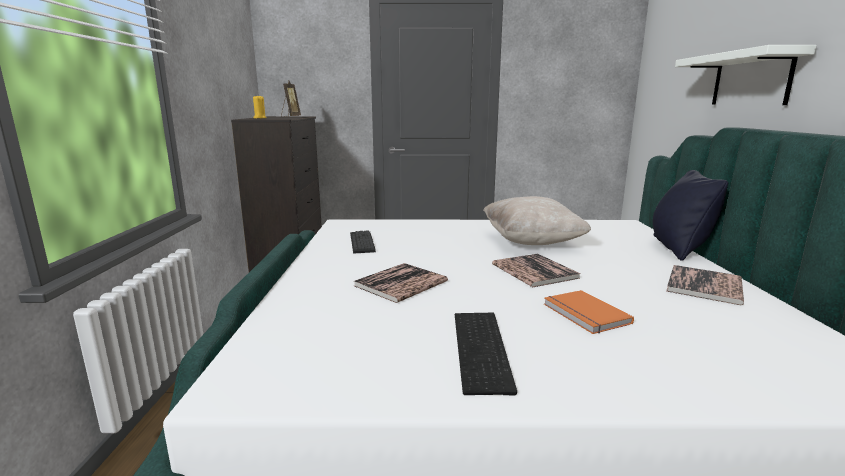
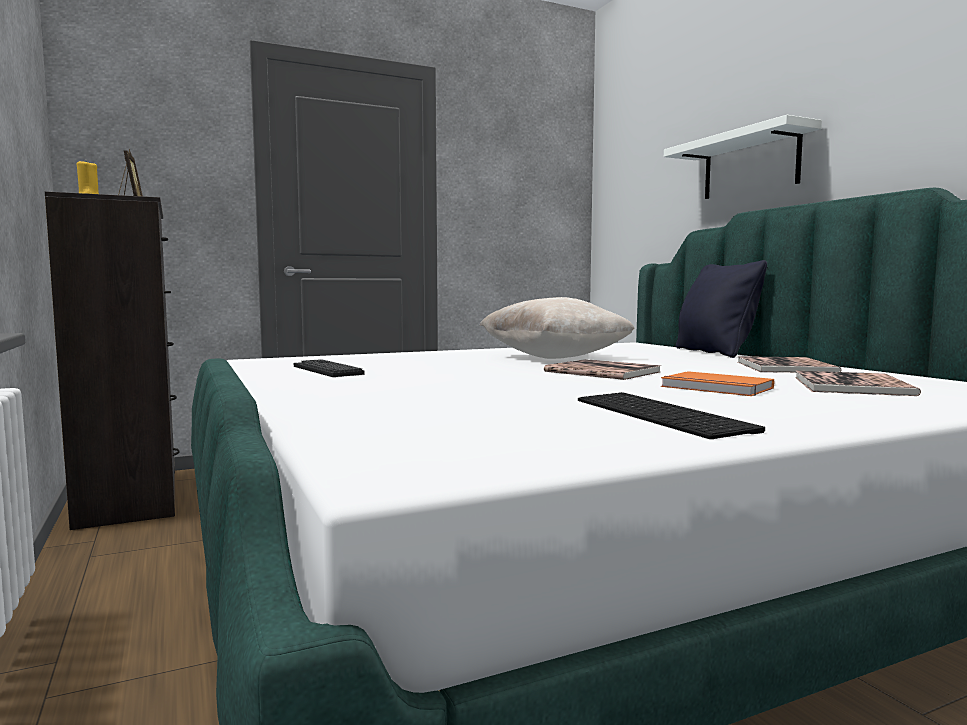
camera: 25 degrees left, 10 degrees down
book [354,263,448,303] -> book moved to [795,371,921,396]

